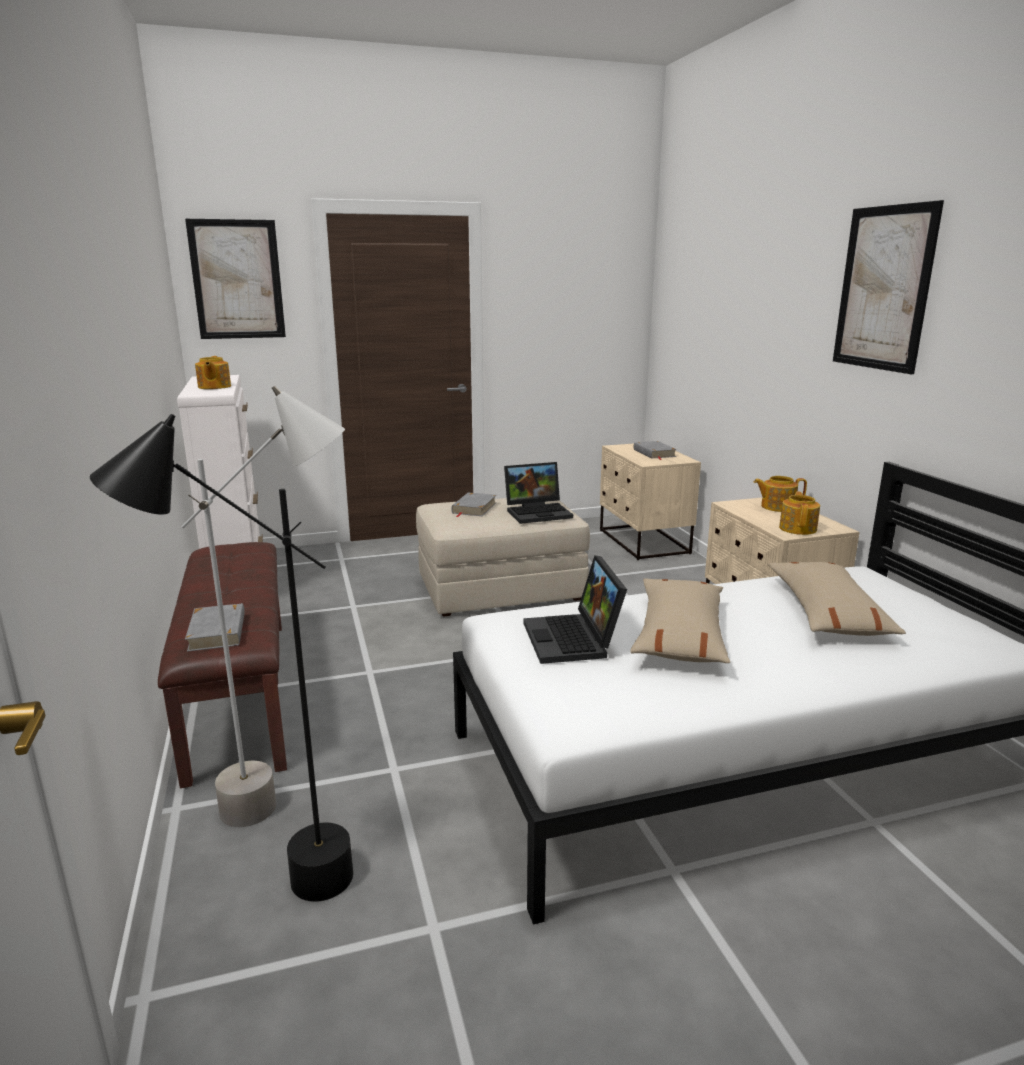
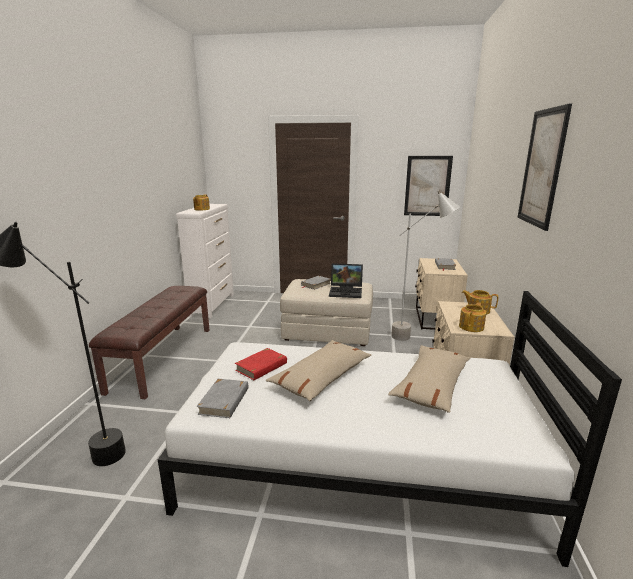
camera: 25 degrees right, 0 degrees up
grey floor lamp [181,386,345,827] -> grey floor lamp moved to [391,191,460,341]
picture [185,219,286,339] -> picture moved to [404,156,453,216]
grey book [185,603,245,652] -> grey book moved to [196,379,249,418]
laptop [524,555,627,664] -> red book [235,348,287,380]

